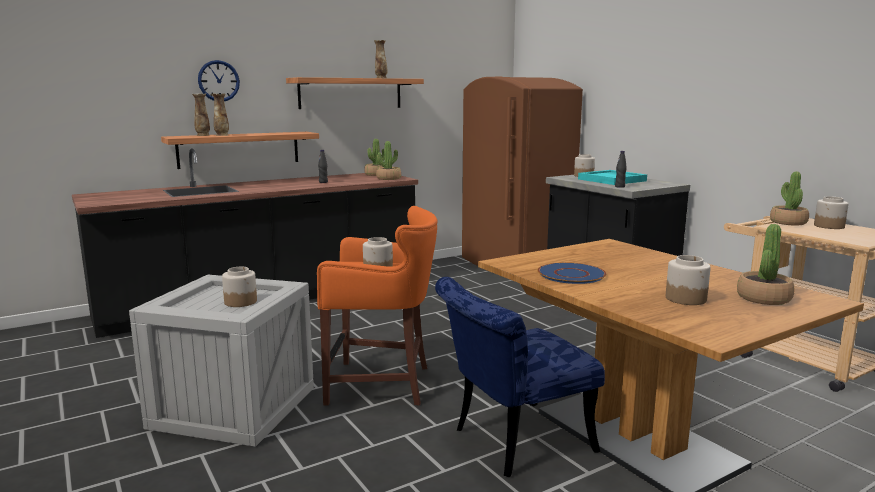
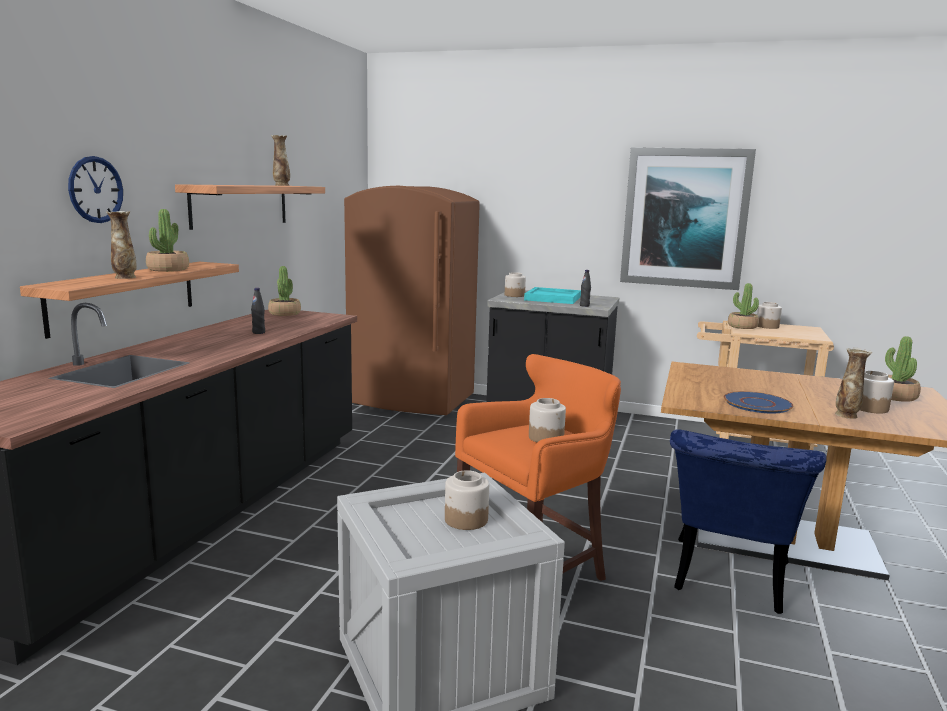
camera: 40 degrees left, 0 degrees up
vase [192,93,210,136] -> vase moved to [835,348,872,419]
potted plant [376,141,401,180] -> potted plant moved to [146,209,189,272]
none -> picture [620,147,756,290]

